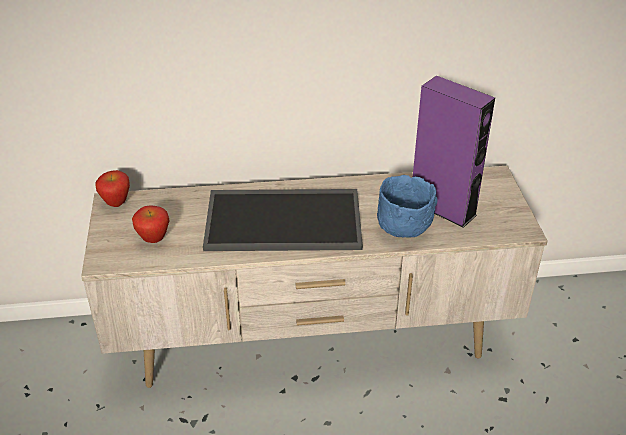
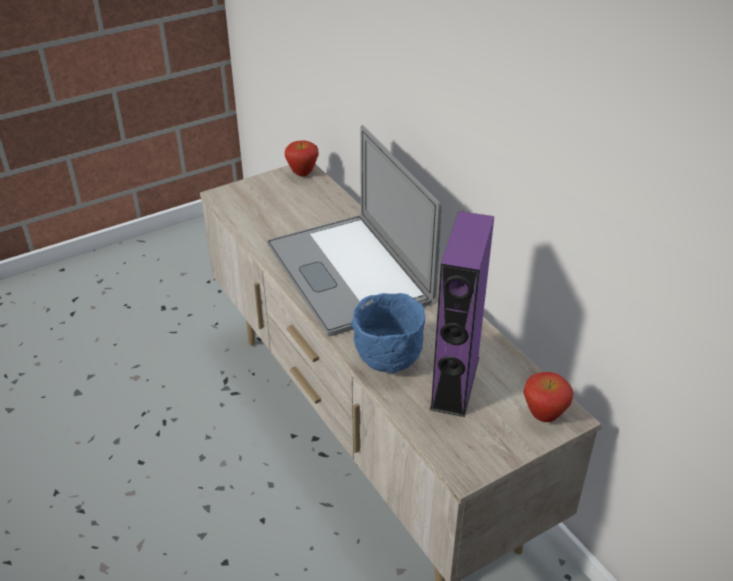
camera: 65 degrees right, 0 degrees up
apple [132,205,170,243] -> apple moved to [523,372,574,422]
tray [203,189,363,251] -> laptop [267,125,442,336]

